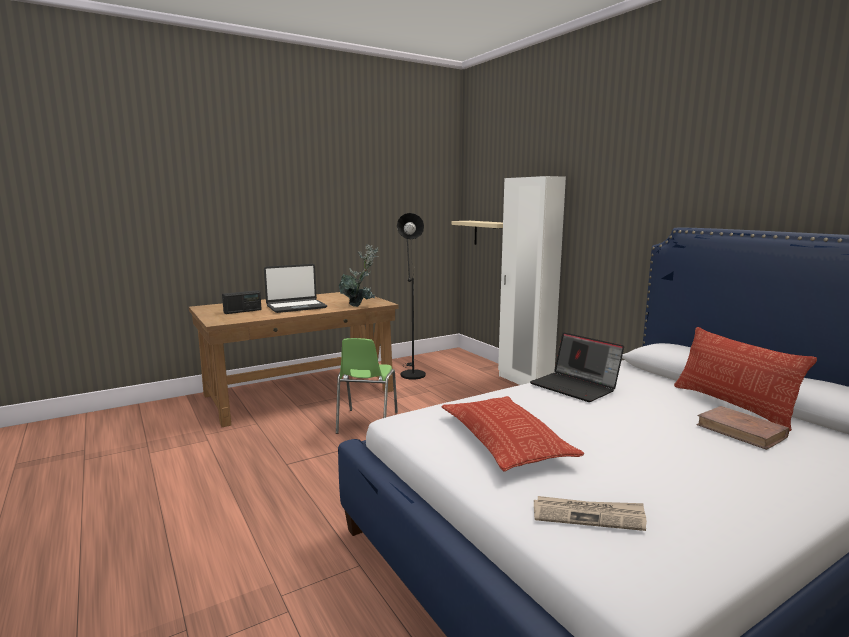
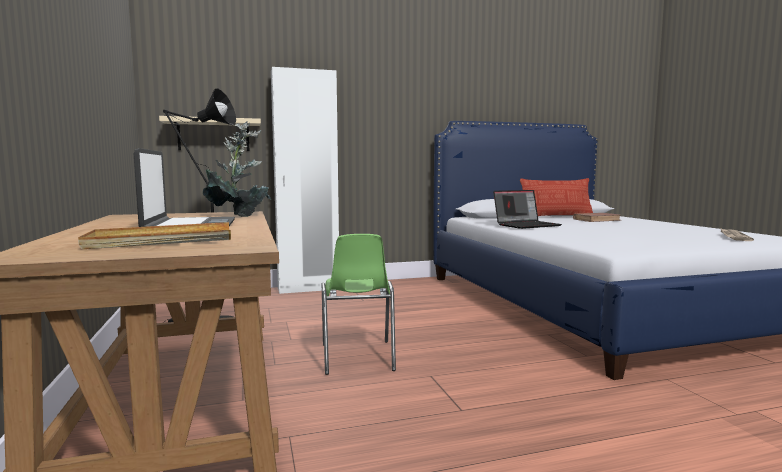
camera: 75 degrees left, 5 degrees down
radio [222,290,262,314] -> beige tray [78,222,231,249]
green chair [336,338,398,434] -> green chair turned 60 degrees clockwise [321,234,396,375]
pillow [442,396,584,472] -> none

